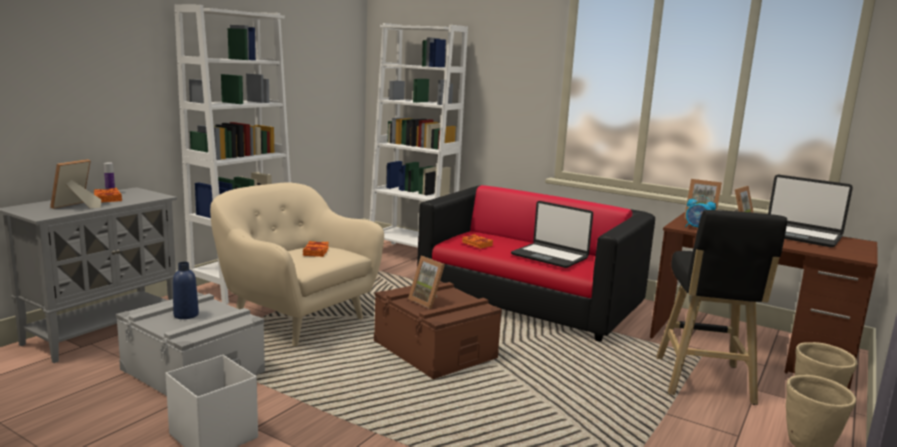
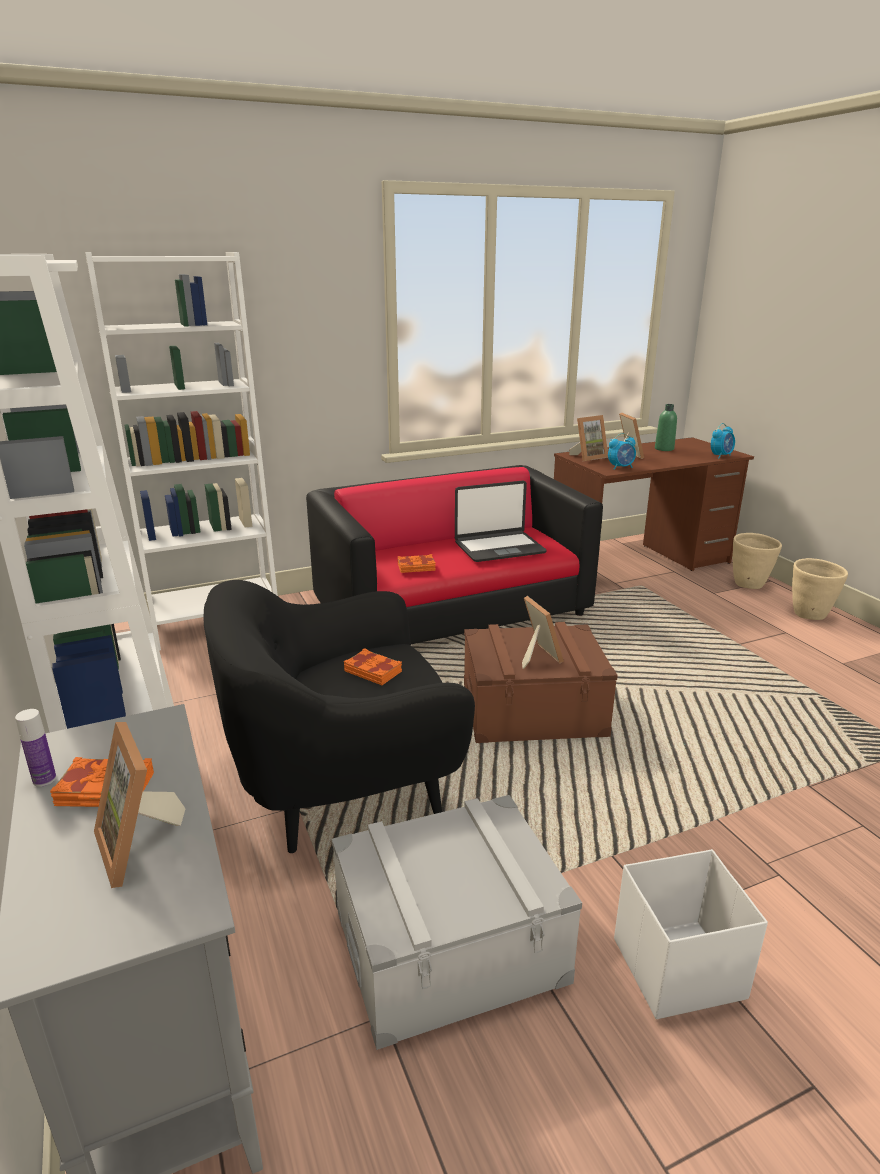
camera: 55 degrees left, 10 degrees up
blue bottle [173,262,199,319] -> none
beige armchair [210,182,384,346] -> black armchair [204,580,475,853]
picture frame [408,256,445,309] -> picture frame turned 105 degrees counterclockwise [522,596,564,669]
black stool [656,210,787,405] -> none
laptop [768,174,853,247] -> green bottle [655,404,677,451]
none -> alarm clock [711,423,735,458]

